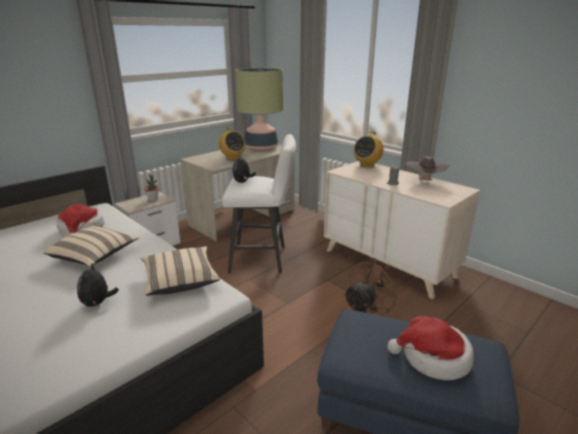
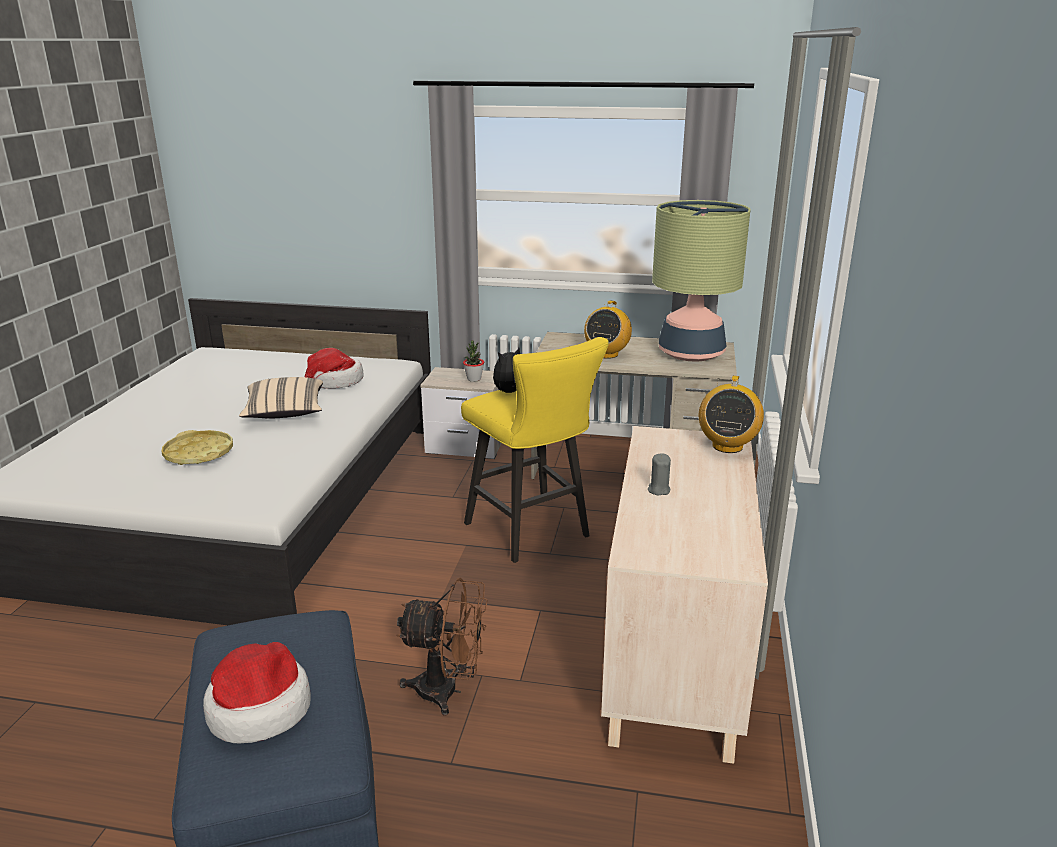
camera: 55 degrees right, 0 degrees up
plush toy [77,263,119,307] -> yellow tray [161,430,233,465]
beige pillow [141,246,220,296] -> none
white stool [222,134,296,273] -> yellow stool [461,337,609,563]
radio [354,131,384,167] -> radio turned 75 degrees counterclockwise [699,376,764,453]
brown hat [406,156,450,180] -> none

